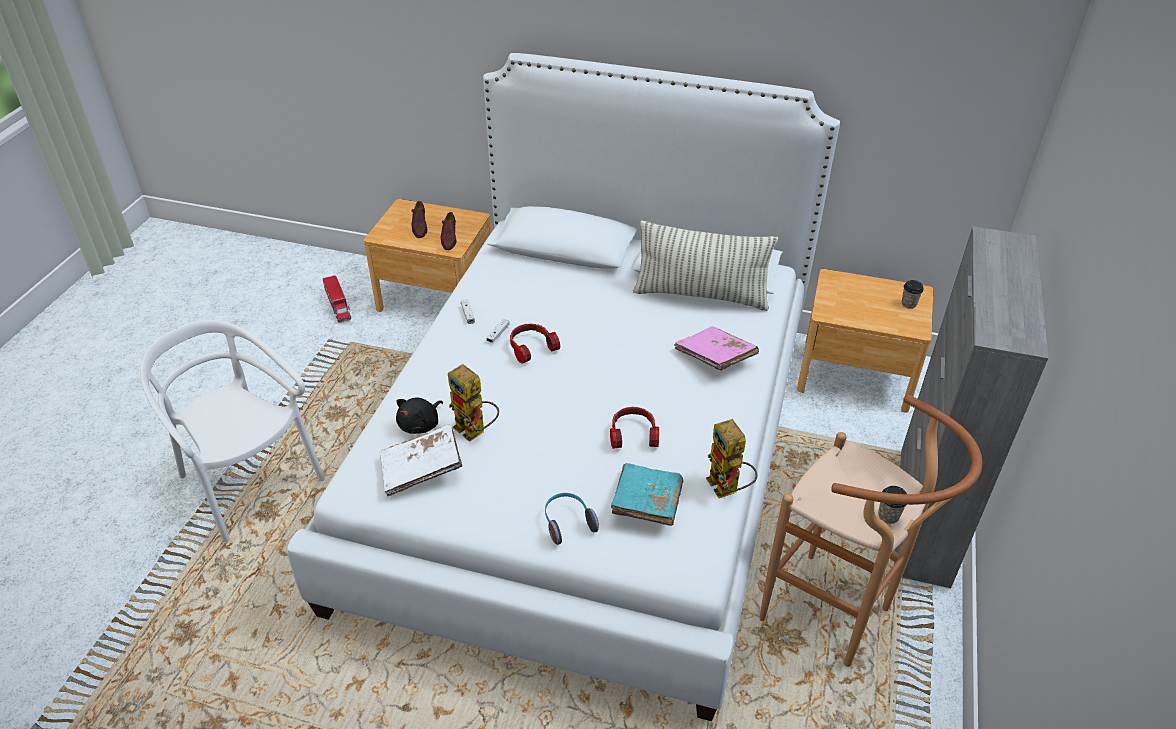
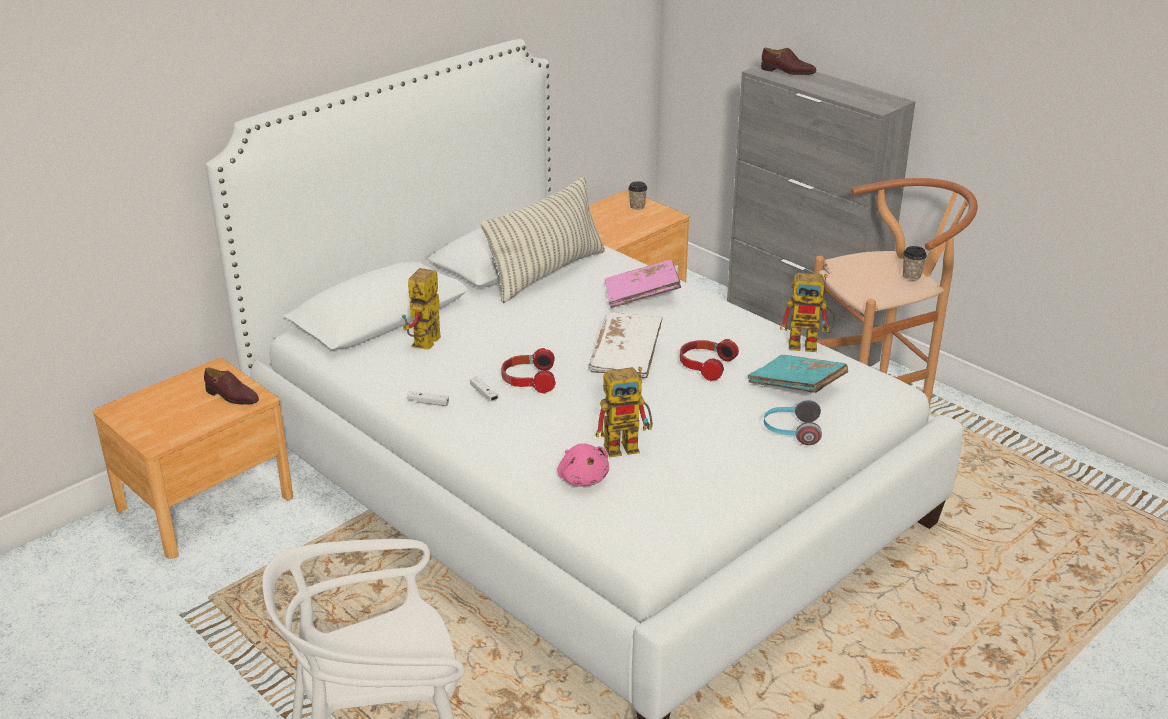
camera: 60 degrees left, 10 degrees down
toy truck [323,275,351,323] -> none
white book [380,424,462,496] -> white book moved to [588,312,662,378]
black plush toy [396,397,443,434] -> pink plush toy [557,443,609,487]
brown shoe [411,201,427,238] -> brown shoe moved to [761,47,816,75]
none -> toy robot [402,268,441,350]

